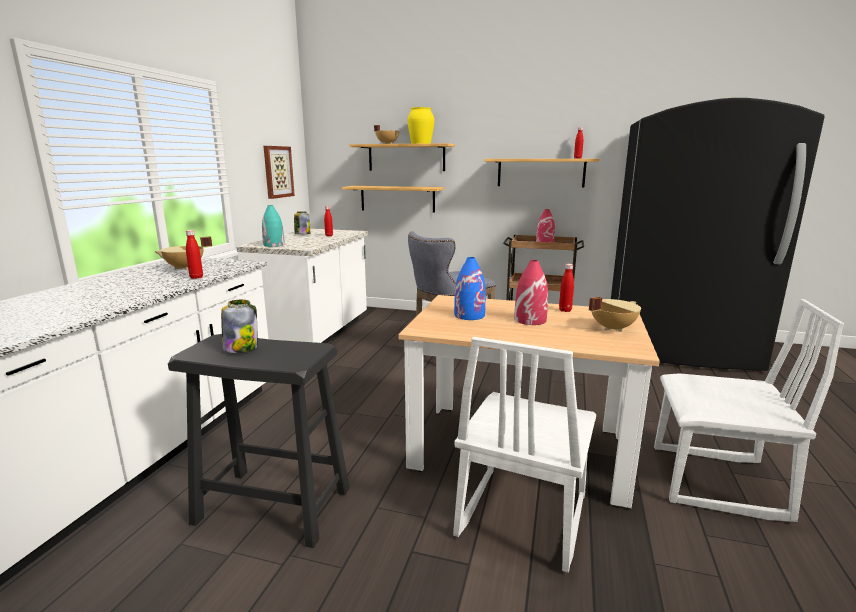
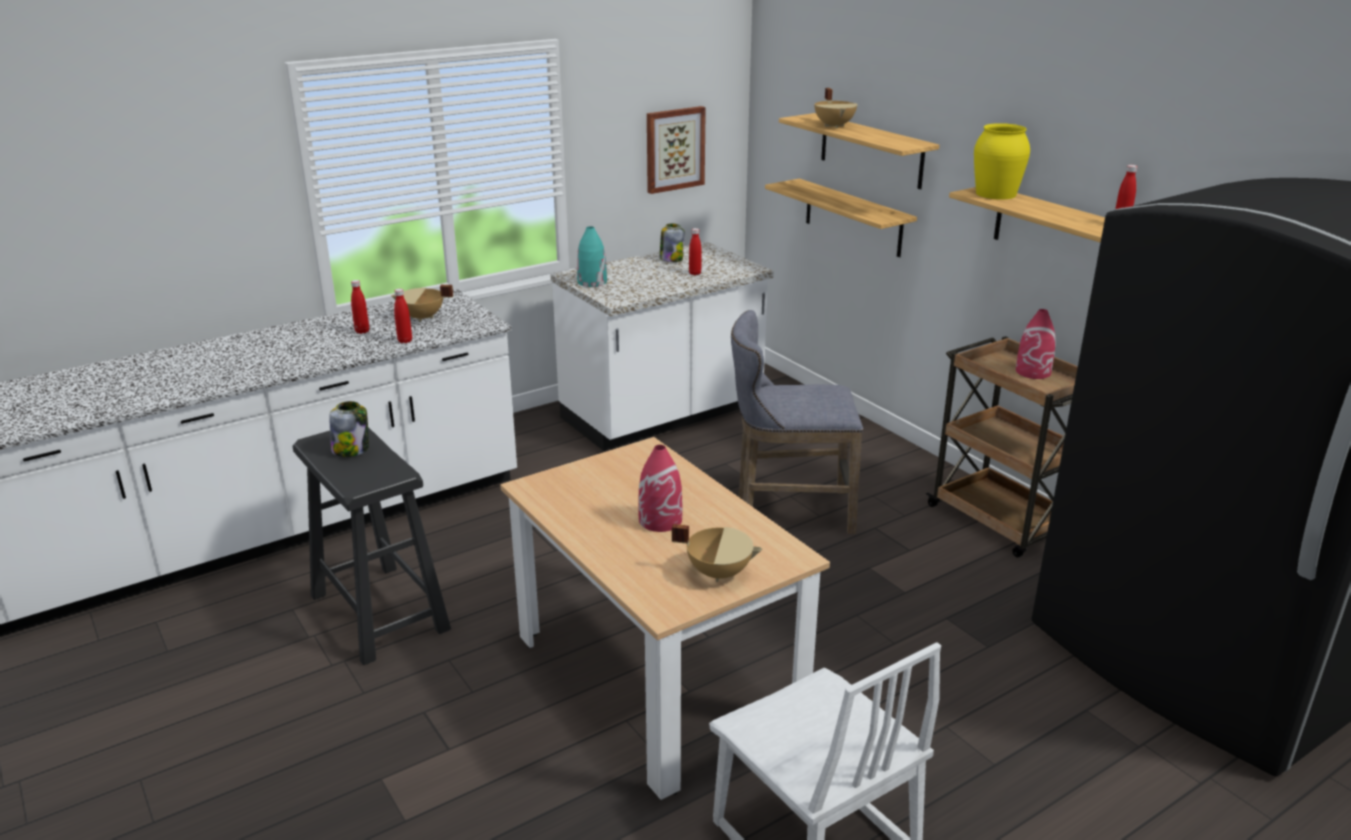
camera: 40 degrees right, 10 degrees up
yellow vase [407,107,435,144] -> yellow vase moved to [974,123,1030,200]
white chair [453,337,596,573] -> none
blue vase [454,257,486,320] -> none
red bottle [559,264,574,312] -> red bottle moved to [351,280,369,334]

